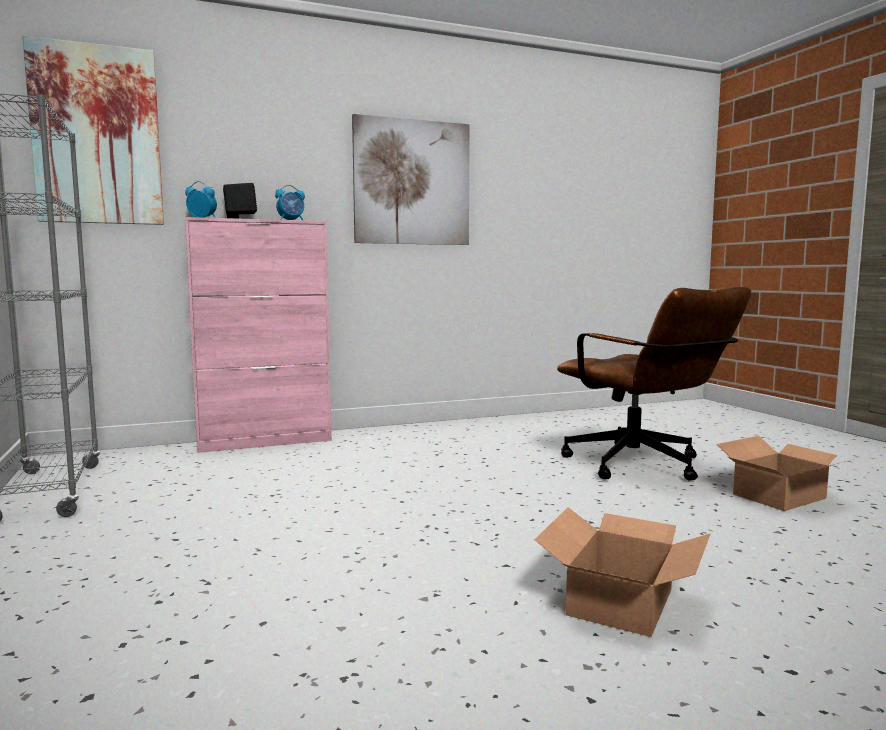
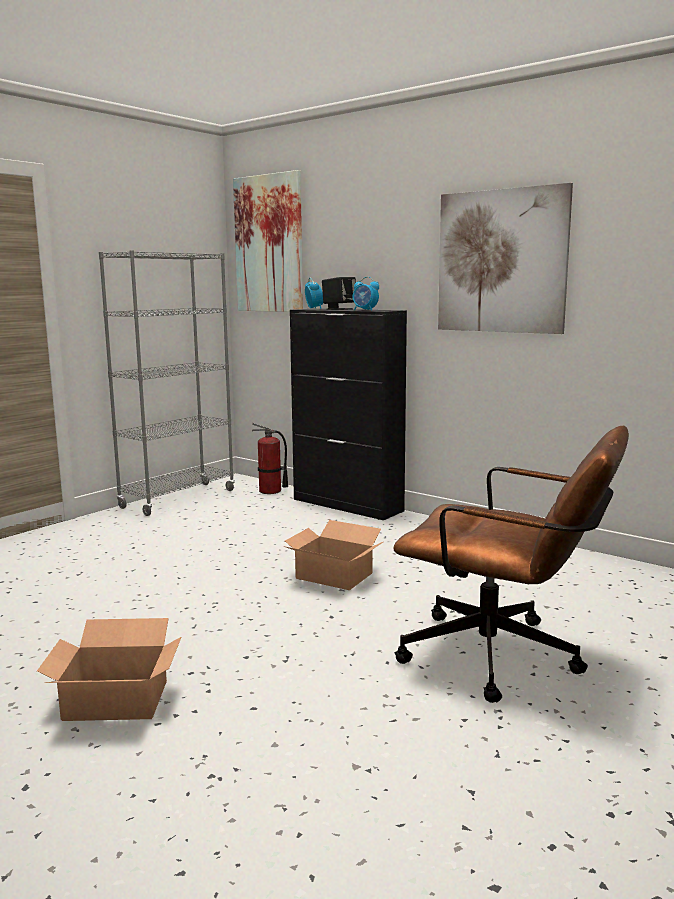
camera: 60 degrees right, 5 degrees up
pink cabinet [185,217,332,453] -> black cabinet [290,309,407,520]
brown office chair [557,287,751,481] -> brown office chair turned 90 degrees counterclockwise [393,426,629,703]
cardboard box [717,436,854,511] -> cardboard box moved to [283,520,383,590]
none -> fire extinguisher [252,423,288,494]

